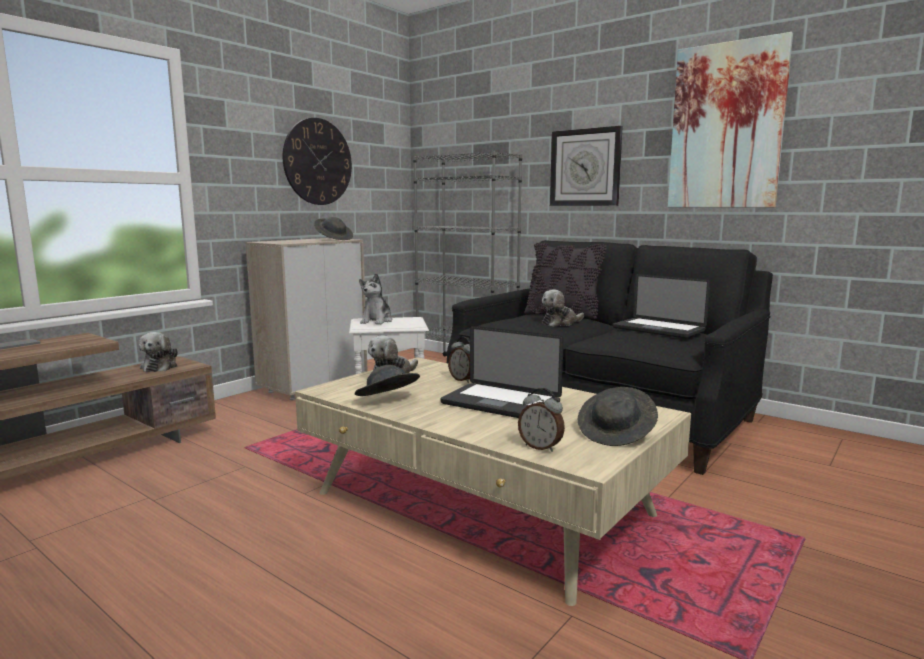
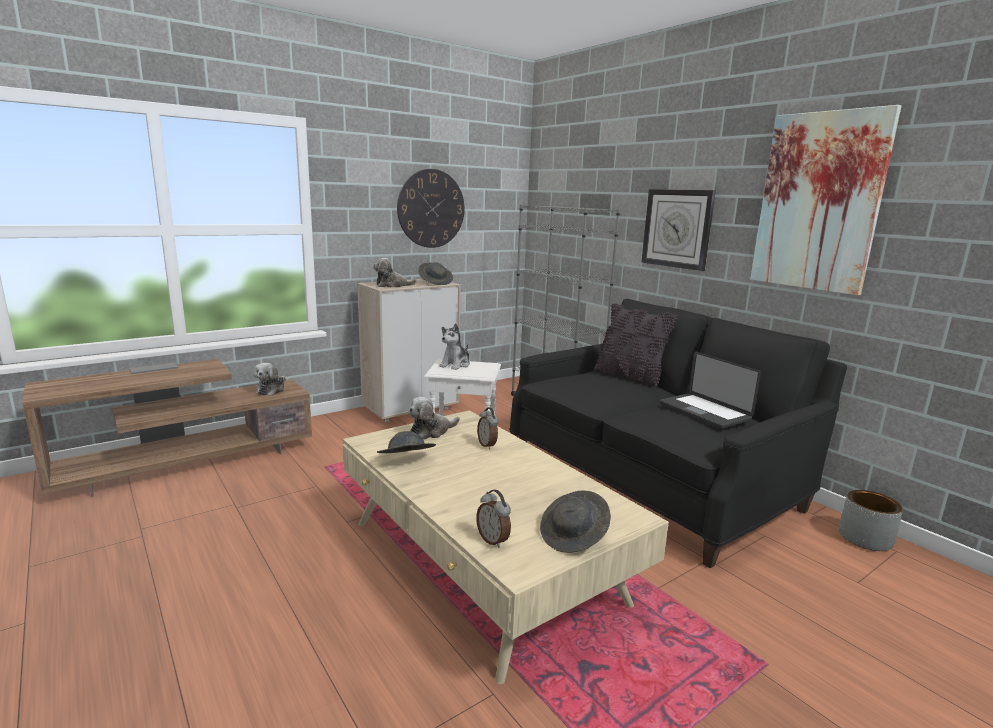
camera: 15 degrees right, 5 degrees up
laptop [441,326,564,418] -> none
plush toy [542,289,584,327] -> plush toy moved to [373,258,417,287]
none -> grey planter [839,490,903,551]

